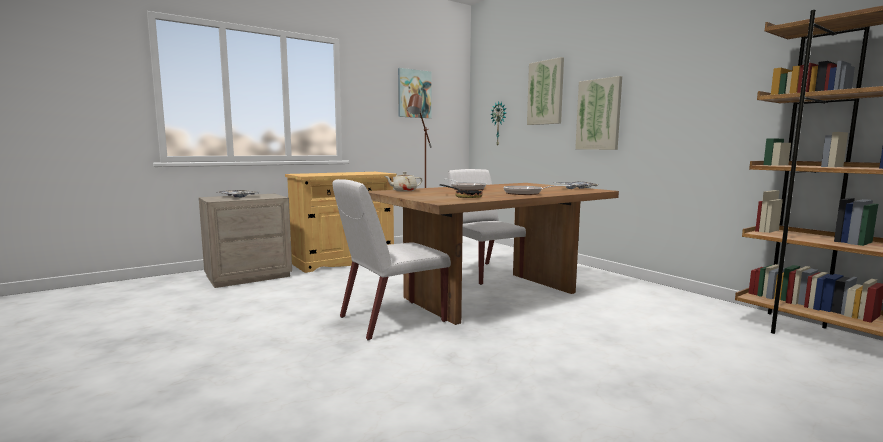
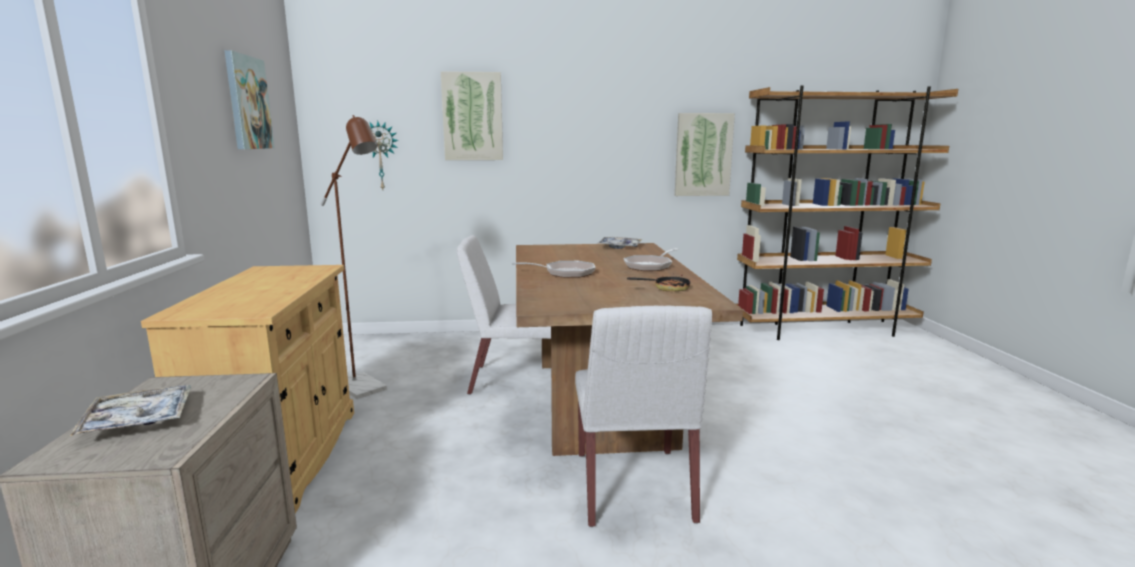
camera: 60 degrees left, 5 degrees up
beige teapot [385,172,422,191] -> none
picture [575,76,622,150] -> picture moved to [675,113,735,196]

